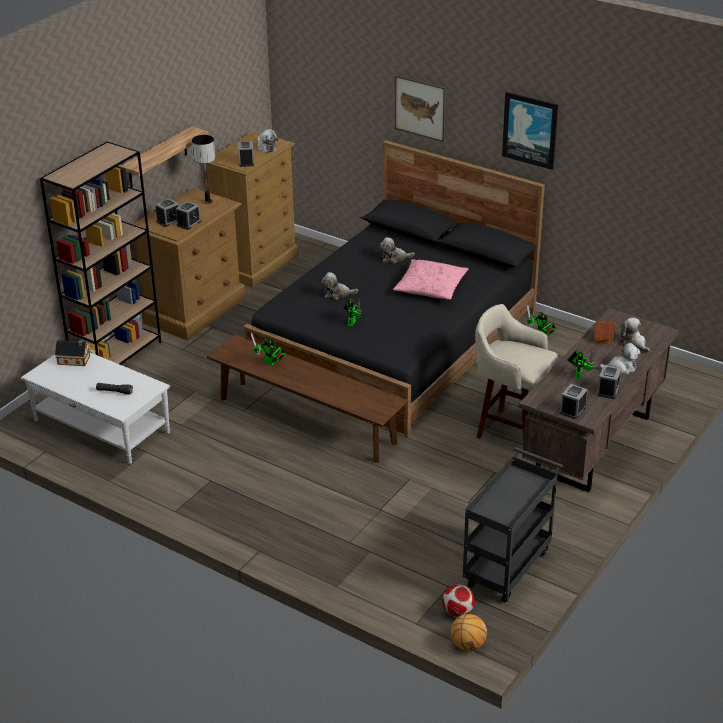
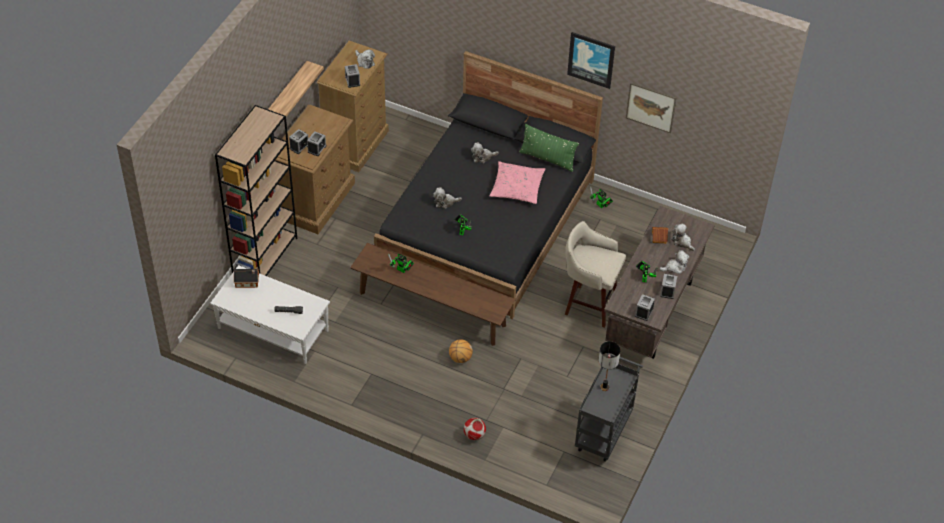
camera: 10 degrees left, 15 degrees up
table lamp [192,135,215,204] -> table lamp moved to [599,341,621,391]
picture [395,75,446,142] -> picture moved to [626,83,676,133]
football [442,584,475,617] -> football moved to [464,418,486,440]
basketball [450,614,487,651] -> basketball moved to [449,339,473,363]
none -> green pillow [519,124,579,172]

